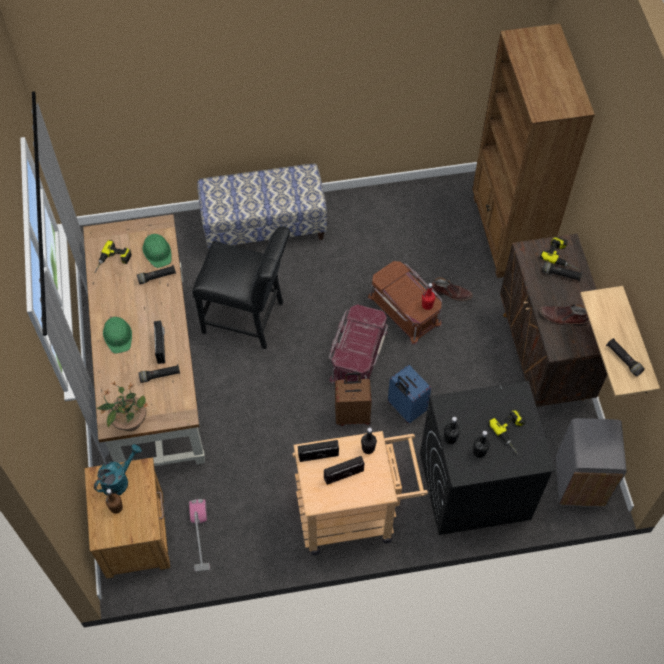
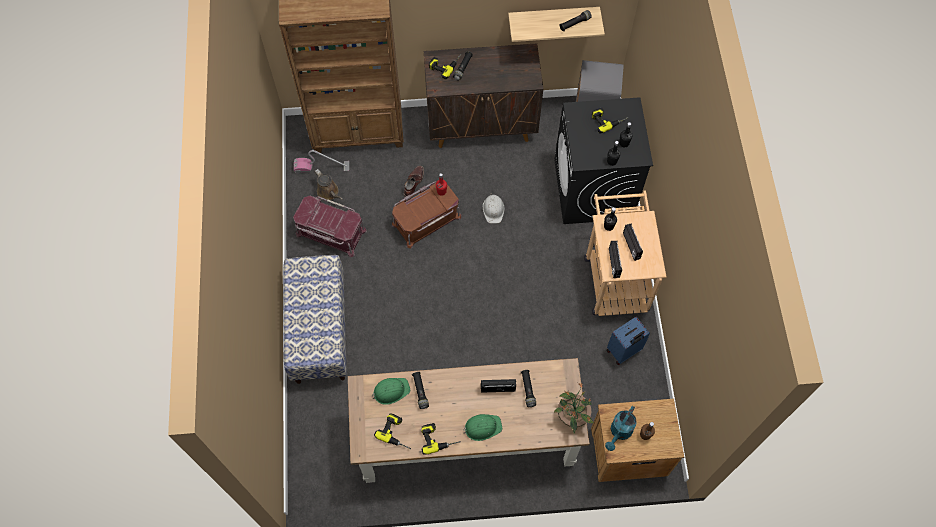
camera: 85 degrees left, 5 degrees up
turquoise watering can [94,444,142,496] -> turquoise watering can turned 105 degrees counterclockwise [605,406,637,451]
vacuum cleaner [189,499,210,572] -> vacuum cleaner moved to [293,150,349,173]
black chair [192,226,290,349] -> none
red storage box [329,304,388,384] -> red storage box moved to [293,196,367,257]
brown suitcase [335,372,372,426] -> none
blue suitcase [388,365,431,423] -> blue suitcase moved to [607,317,650,365]
brown boot [540,304,589,326] -> none
none -> brown watering can [314,169,343,200]
none -> power drill [421,423,461,455]
none -> white hard hat [483,193,505,223]

